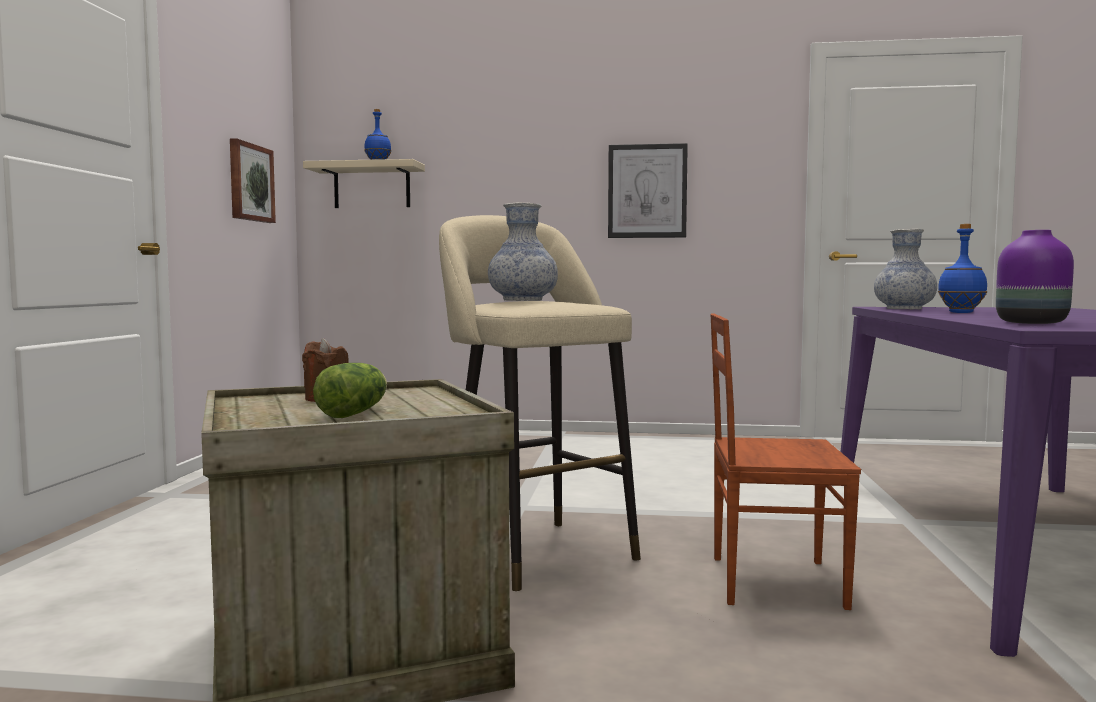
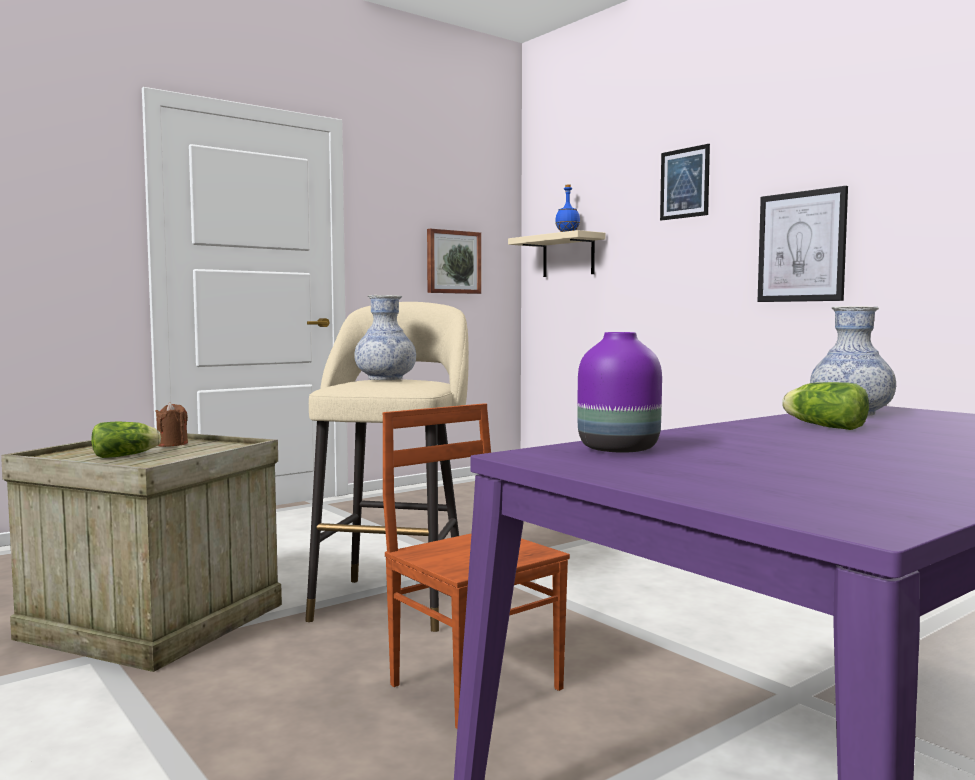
camera: 45 degrees right, 0 degrees up
blue bottle [938,224,987,313] -> lettuce [782,382,869,430]
none -> picture [660,144,710,221]

